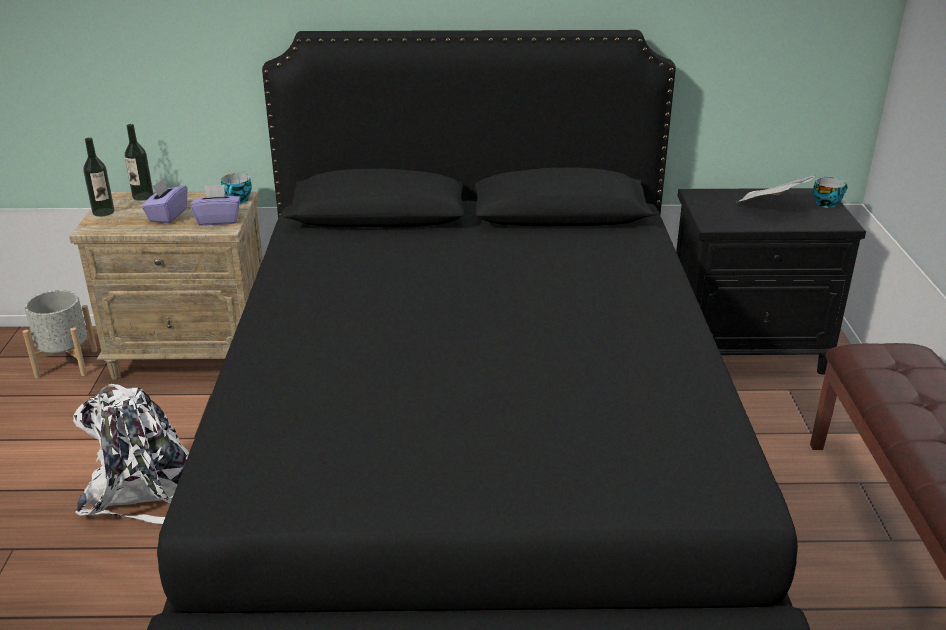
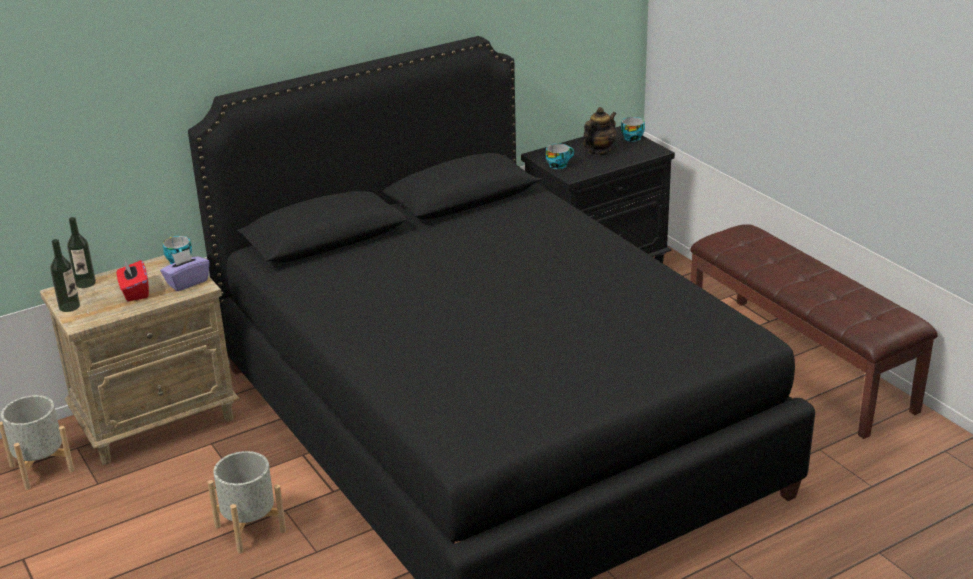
camera: 30 degrees left, 0 degrees up
white backpack [73,384,189,524] -> grey planter [207,451,286,554]
purple tissue box [142,179,187,223] -> red tissue box [117,260,149,301]
newspaper [738,176,815,202] -> teapot [583,107,616,155]
none -> cup [546,143,574,169]

